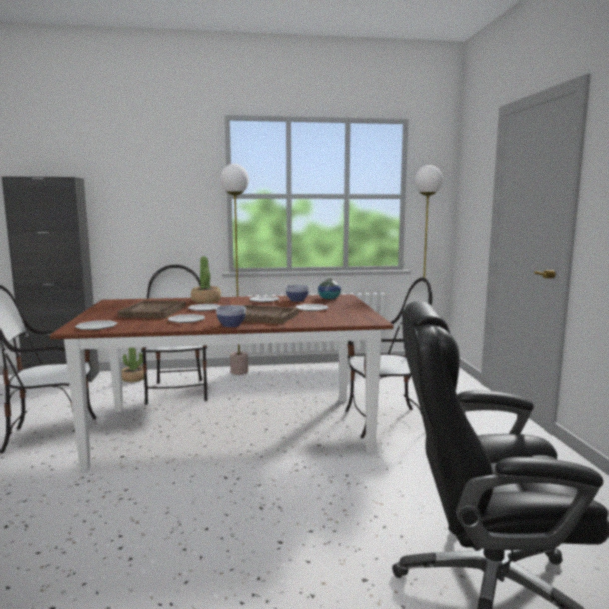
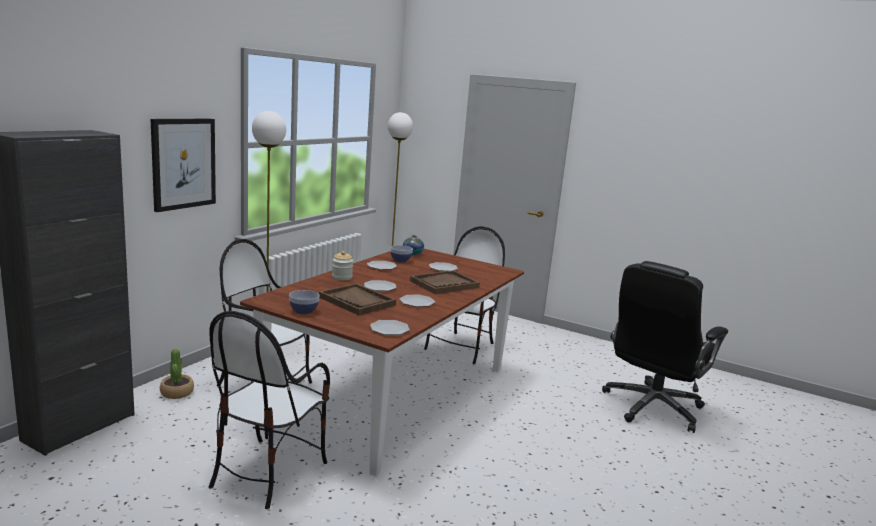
camera: 55 degrees left, 5 degrees up
potted plant [191,256,221,303] -> jar [332,251,353,280]
bowl [216,305,246,327] -> bowl moved to [289,290,319,315]
none -> picture [151,119,216,212]

